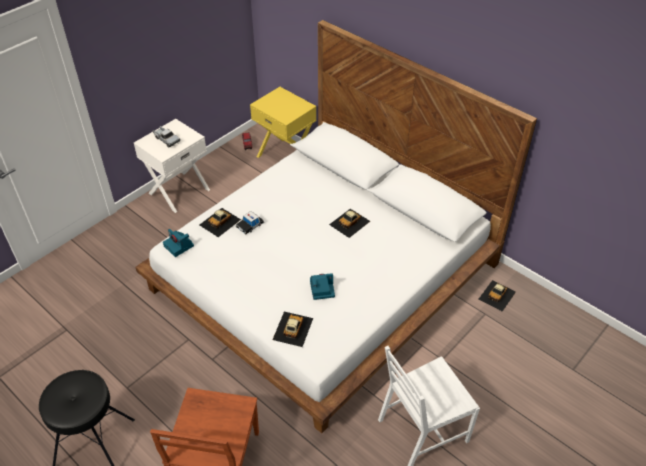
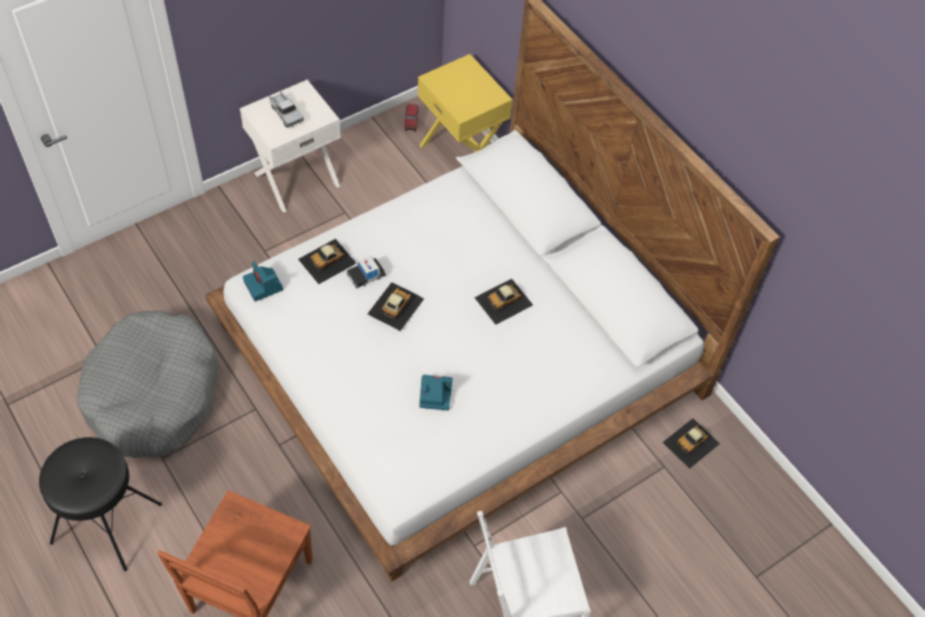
camera: 10 degrees right, 10 degrees up
toy car [273,312,313,347] -> toy car moved to [368,282,424,331]
none -> grey dog bed [77,311,219,458]

